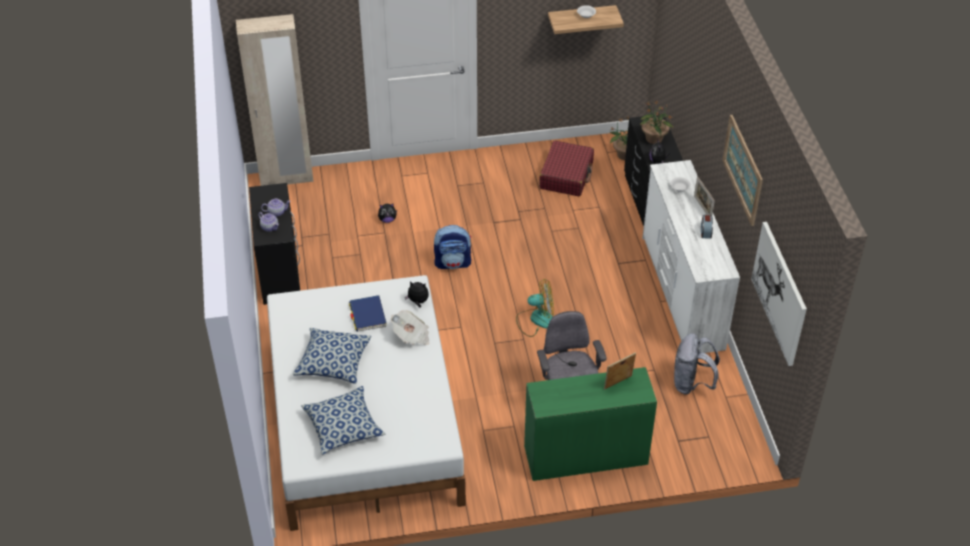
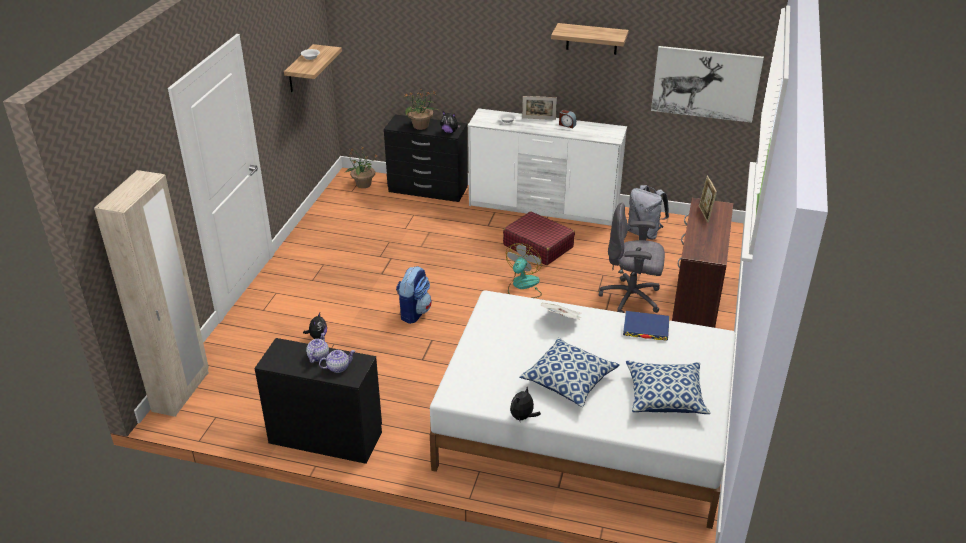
camera: 65 degrees left, 10 degrees down
blue book [349,295,387,332] -> blue book moved to [623,311,670,341]
plush toy [405,281,429,308] -> plush toy moved to [510,387,541,421]
green desk [524,367,657,481] -> brown desk [672,198,733,328]
red suitcase [539,140,594,196] -> red suitcase moved to [503,211,575,265]
picture [722,115,763,226] -> shelf [551,23,629,55]

